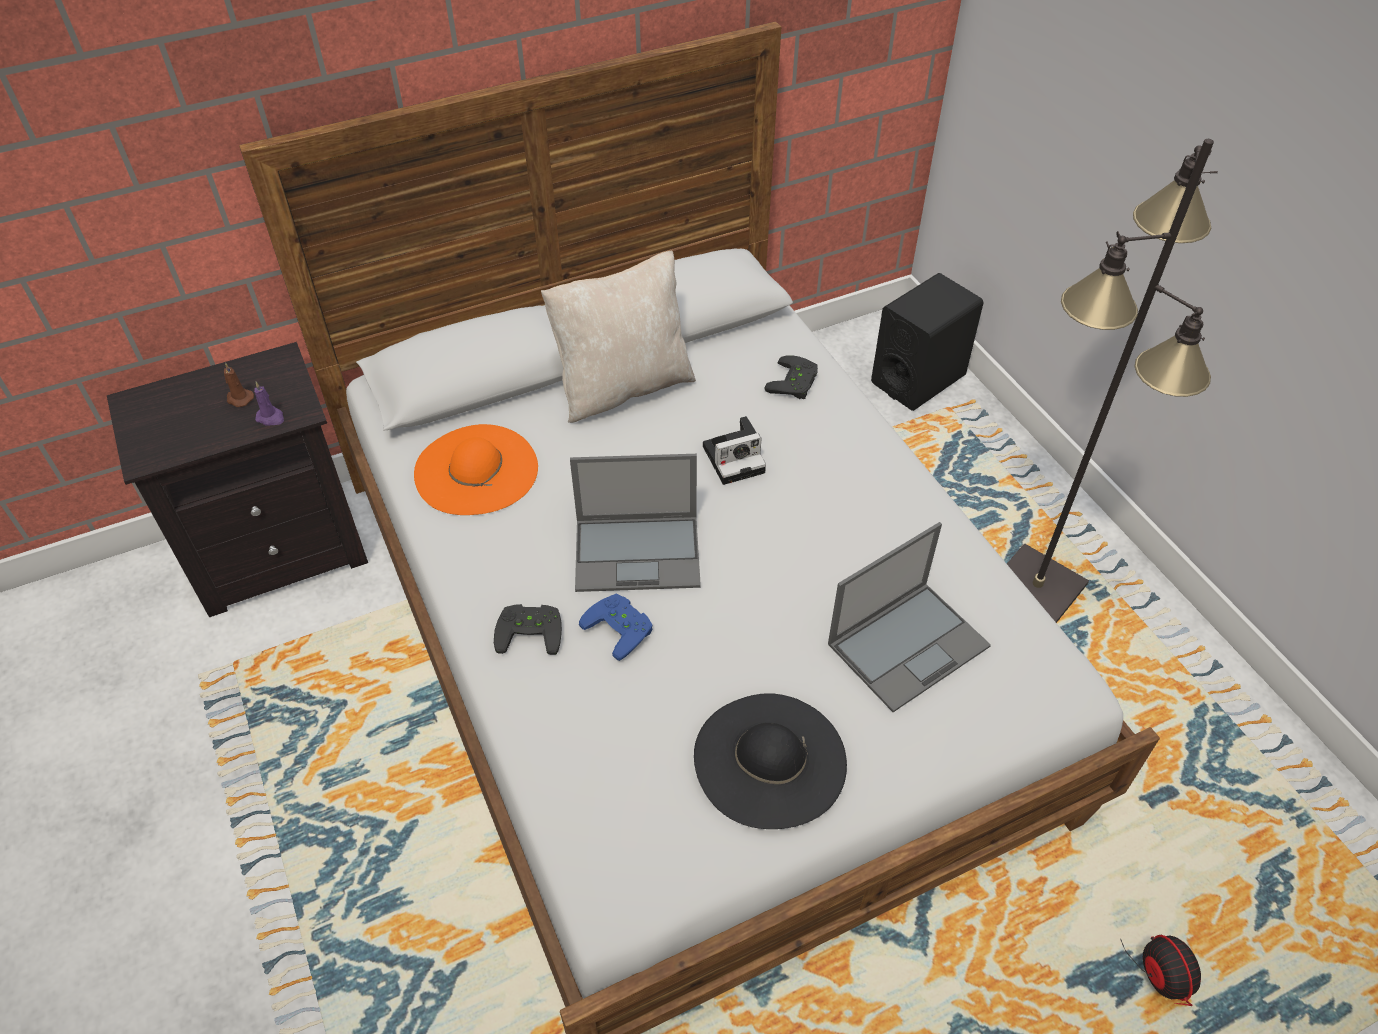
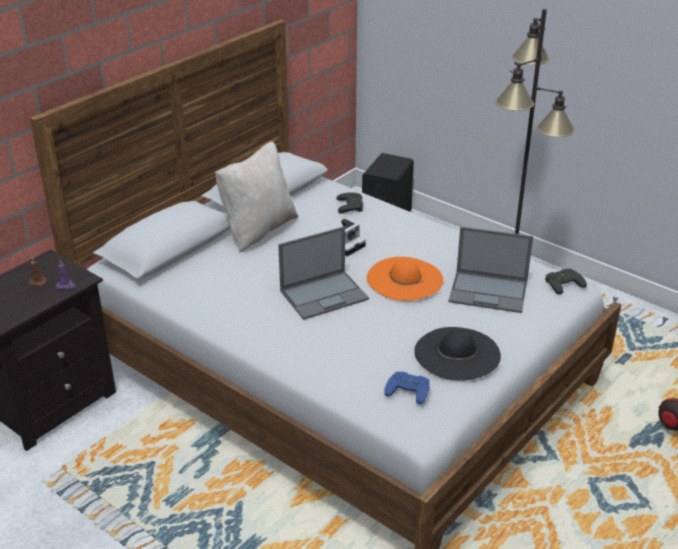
camera: 25 degrees left, 15 degrees down
orange hat [414,424,538,515] -> orange hat moved to [367,257,443,301]
black game controller [494,604,562,655] -> black game controller moved to [545,269,587,295]
blue game controller [579,594,652,661] -> blue game controller moved to [384,372,430,405]
laptop [828,522,991,712] -> laptop turned 75 degrees clockwise [448,227,533,313]

